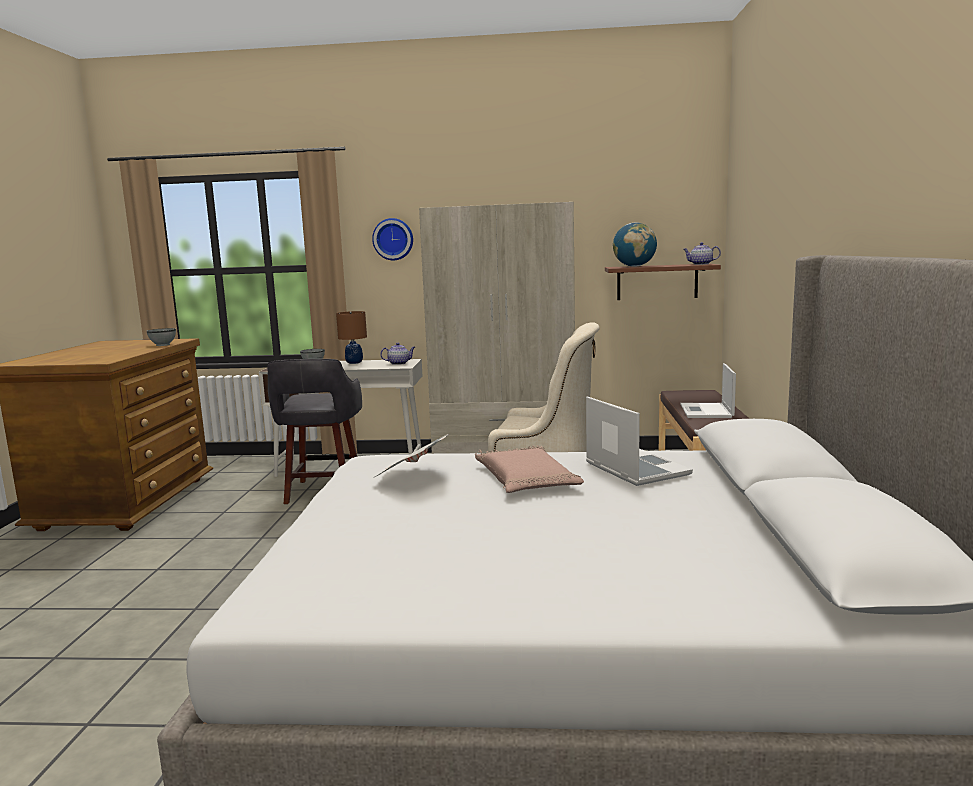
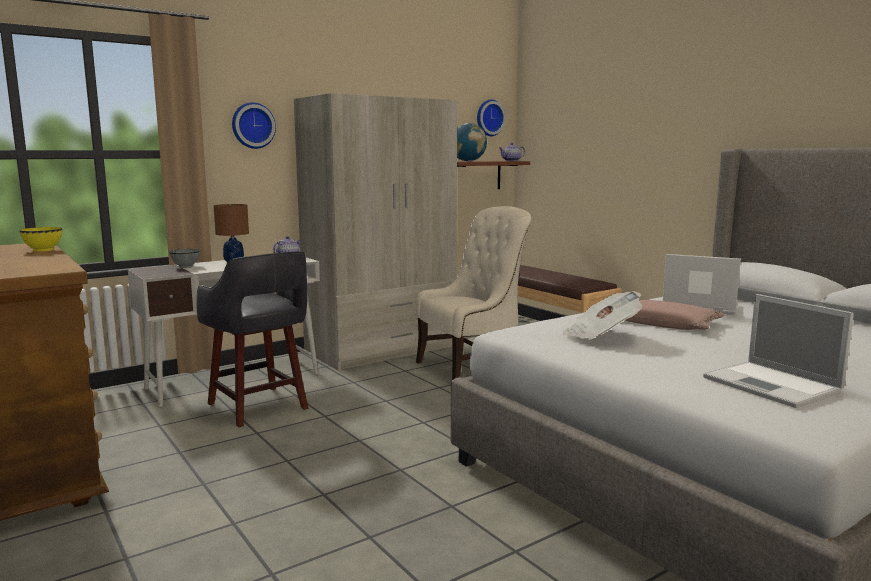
camera: 40 degrees left, 0 degrees up
grey bowl [147,328,176,346] -> yellow bowl [19,227,62,251]
laptop [680,363,736,418] -> laptop moved to [703,294,854,408]
none -> wall clock [477,99,506,136]

